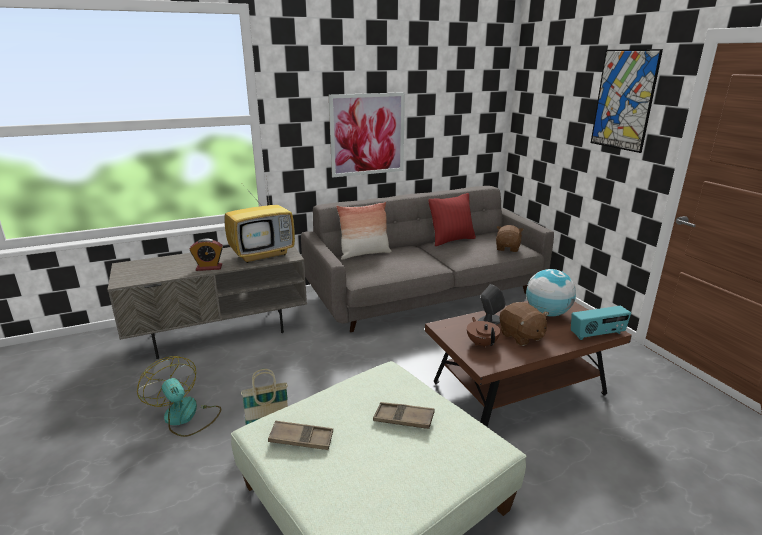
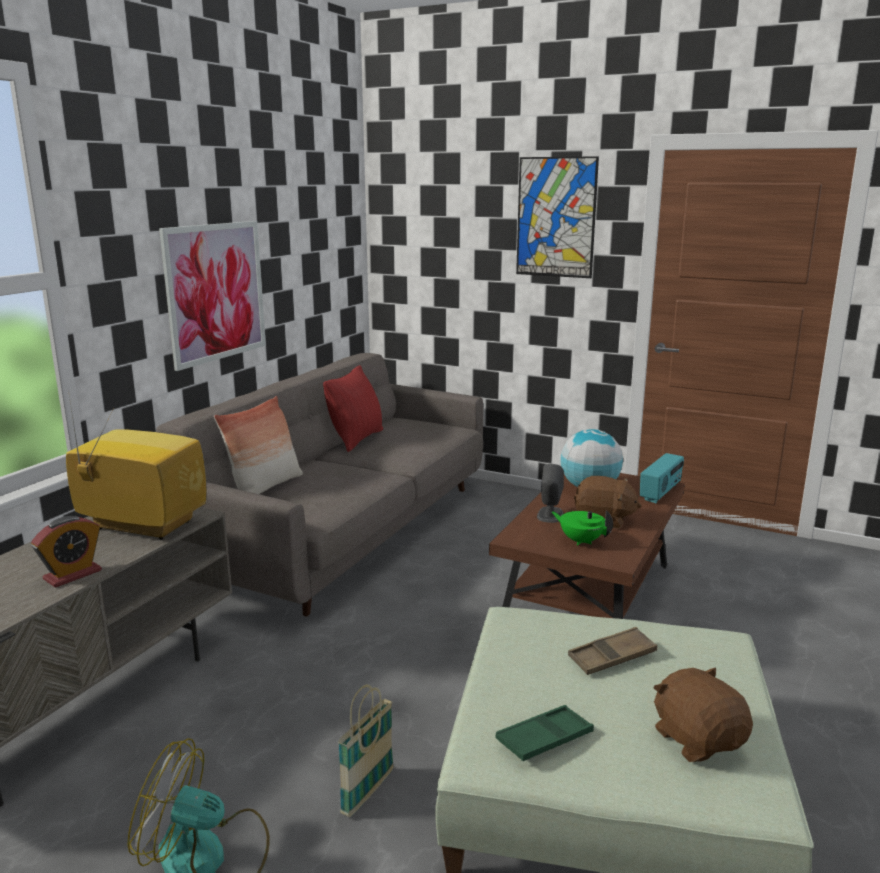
camera: 40 degrees left, 5 degrees down
television [224,184,295,263] -> television turned 90 degrees counterclockwise [66,390,207,540]
brown tray [268,421,333,450] -> green tray [496,705,594,761]
brown teapot [467,317,500,348] -> green teapot [552,511,613,546]
brown plush toy [496,225,524,252] -> brown plush toy moved to [654,667,753,762]

